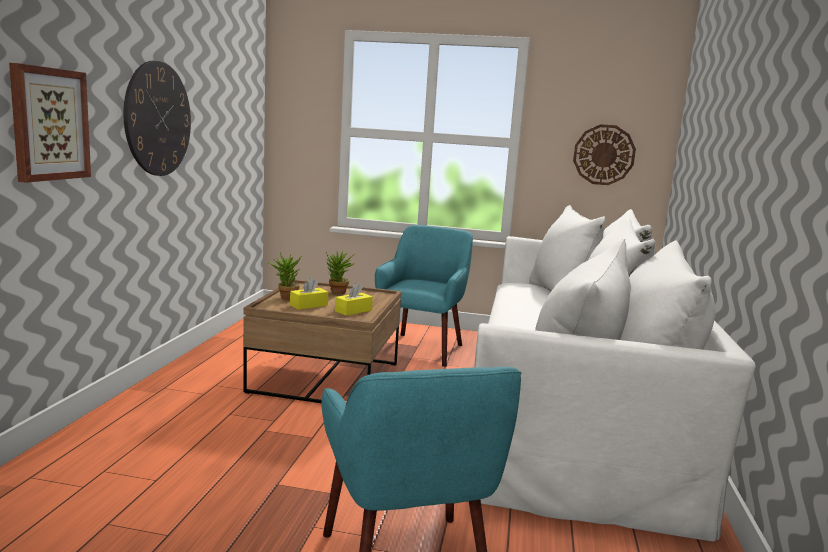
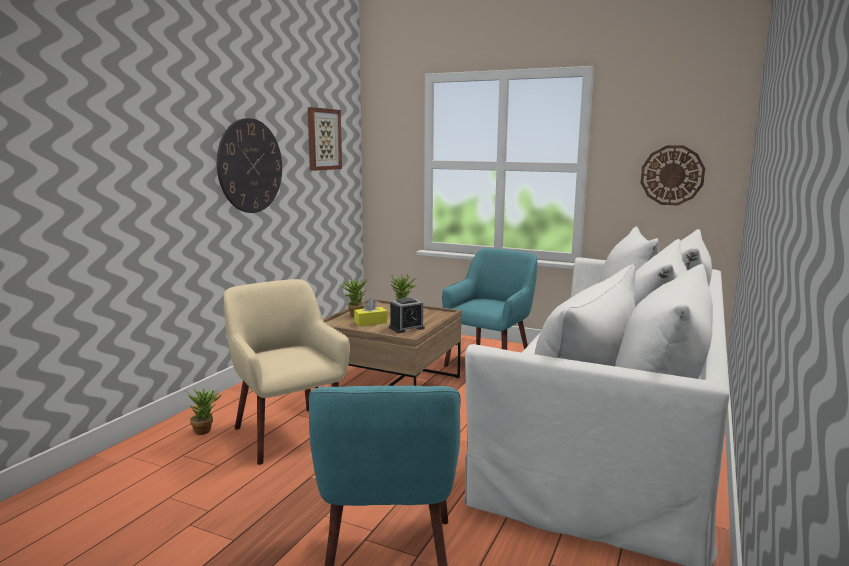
camera: 15 degrees right, 0 degrees up
picture [9,63,91,183] -> picture moved to [308,107,342,171]
yellow tissue box [335,283,373,316] -> alarm clock [389,297,425,333]
none -> potted plant [185,388,222,435]
none -> beige armchair [224,279,350,465]

